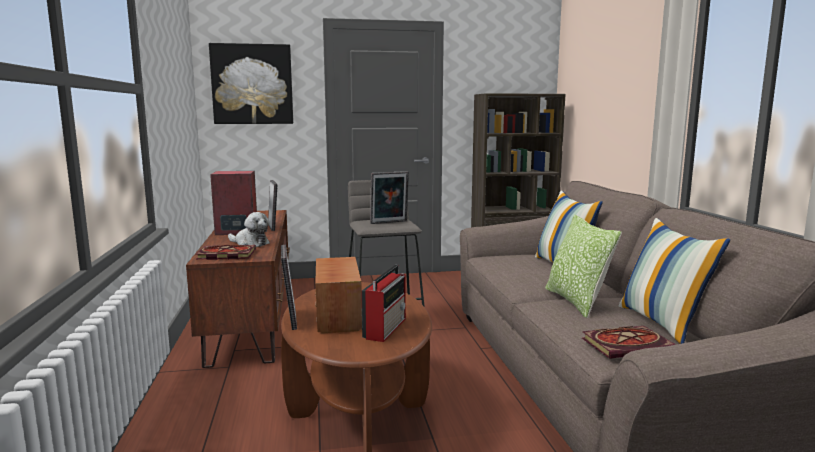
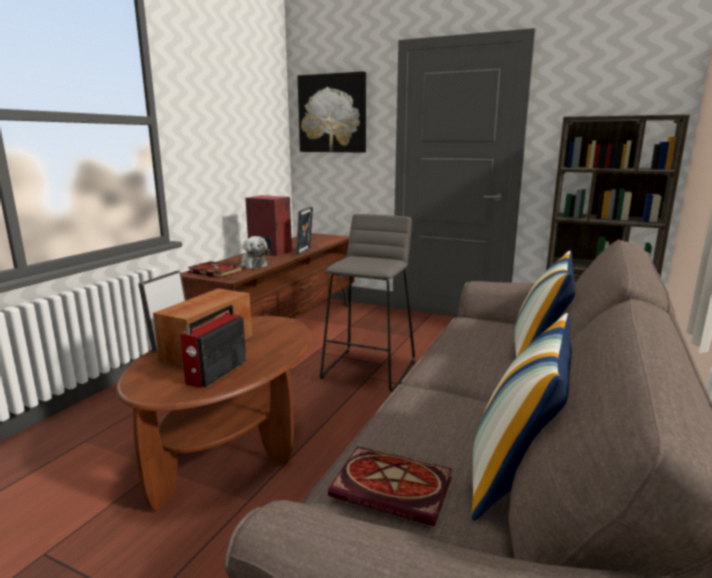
camera: 35 degrees right, 5 degrees up
radio [361,265,406,342] -> radio turned 150 degrees clockwise [180,305,246,388]
picture frame [370,171,409,224] -> none
pillow [545,215,622,318] -> none

